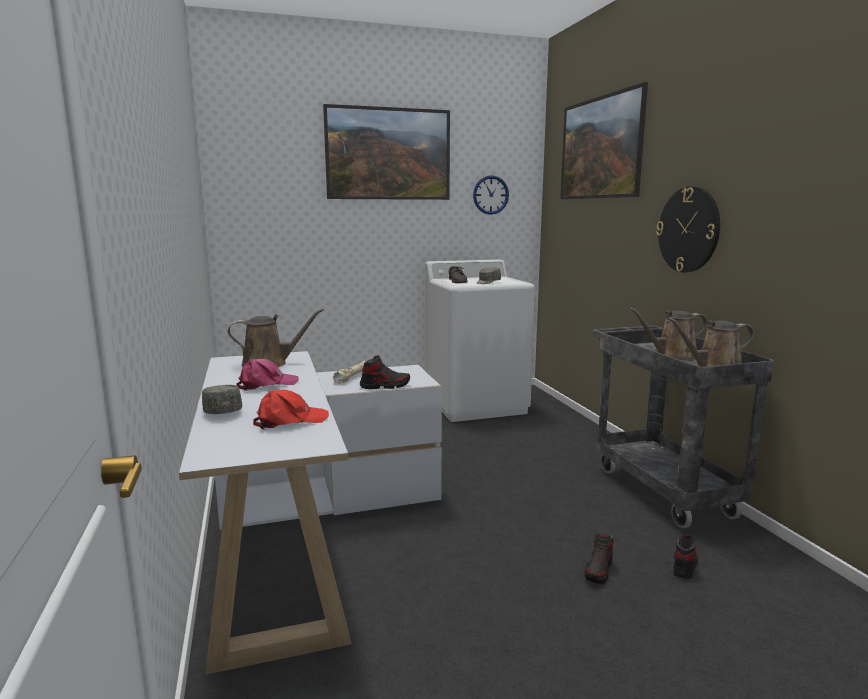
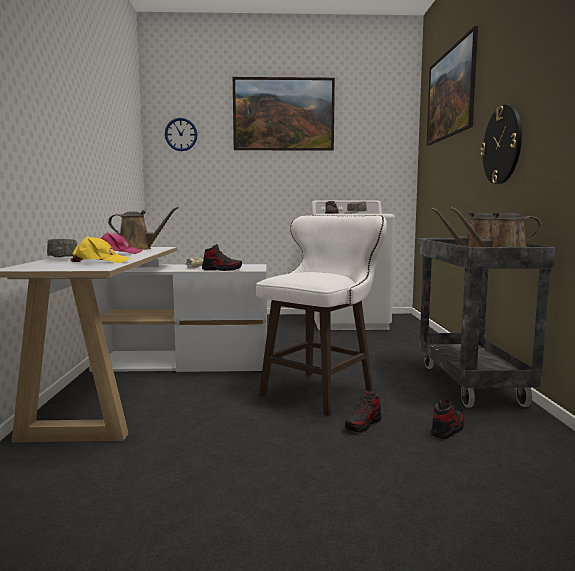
camera: 15 degrees right, 5 degrees down
red cap [253,390,329,430] -> yellow cap [70,236,130,263]
wall clock [473,175,509,215] -> wall clock moved to [165,118,197,151]
none -> white stool [256,215,387,416]

